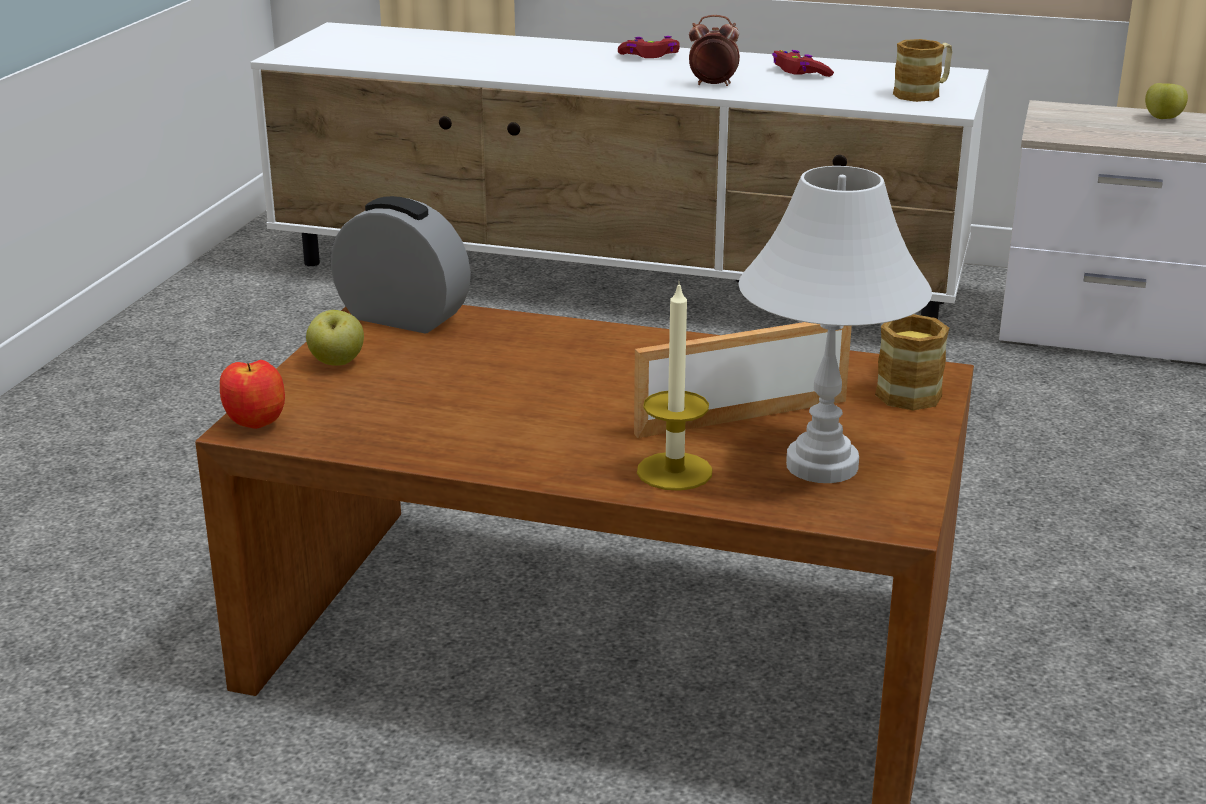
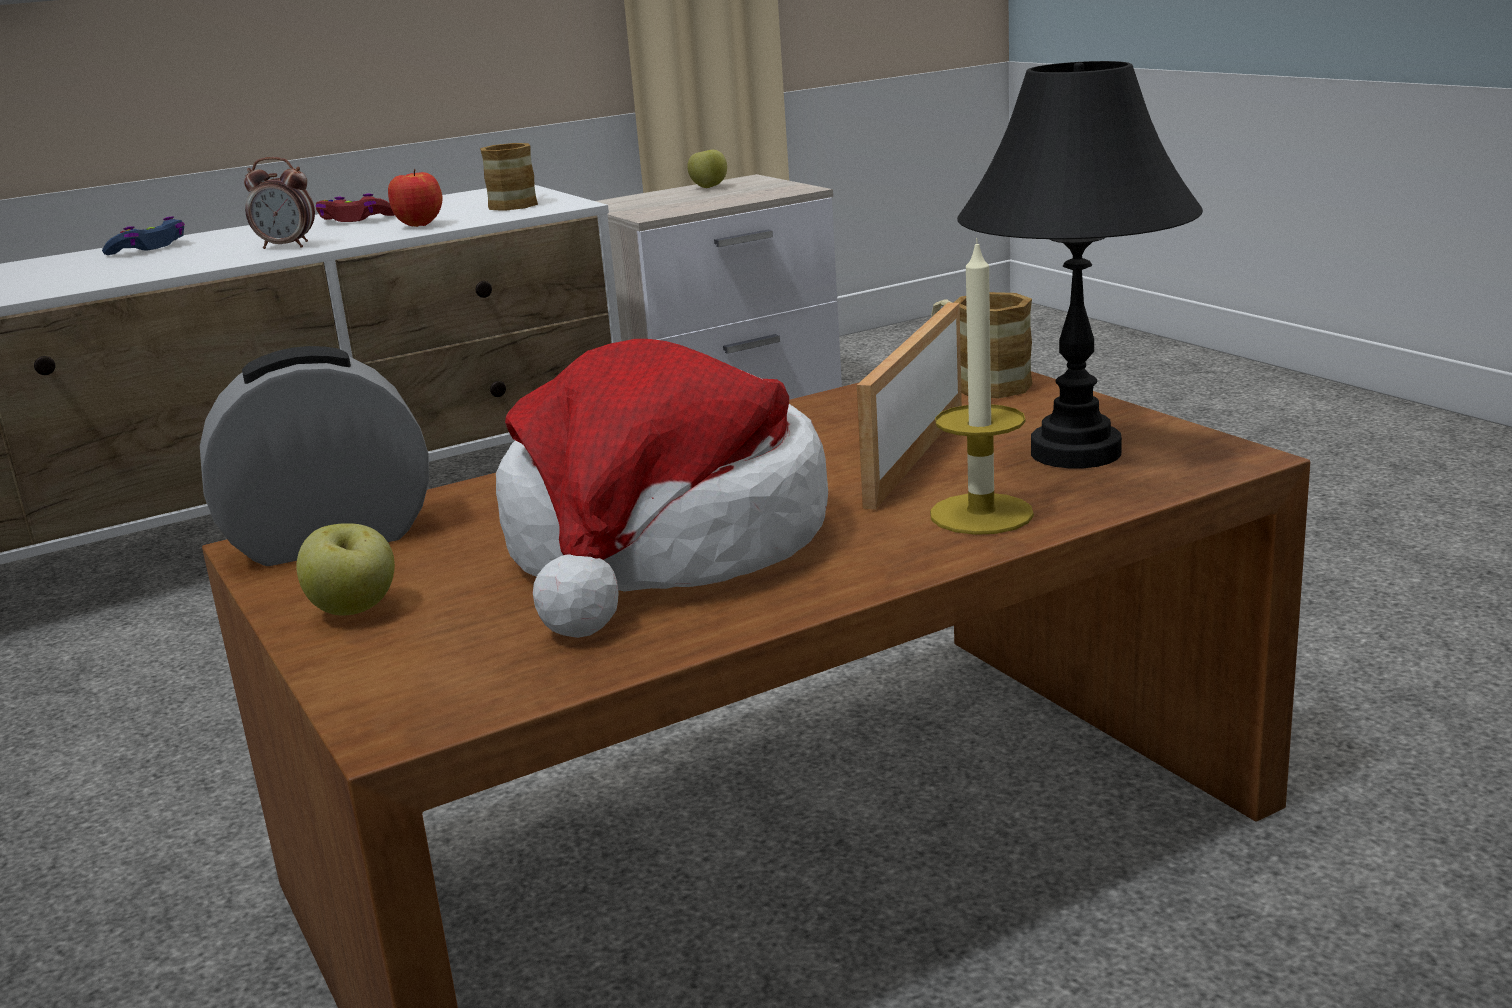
camera: 45 degrees left, 5 degrees down
apple [220,360,285,429] -> apple moved to [388,169,442,227]
red game controller [618,36,680,58] -> blue game controller [102,217,185,255]
alarm clock [689,15,740,86] -> alarm clock turned 135 degrees counterclockwise [244,157,315,249]
white table lamp [739,166,932,483] -> black table lamp [957,61,1203,468]
none -> hat [496,339,828,638]

